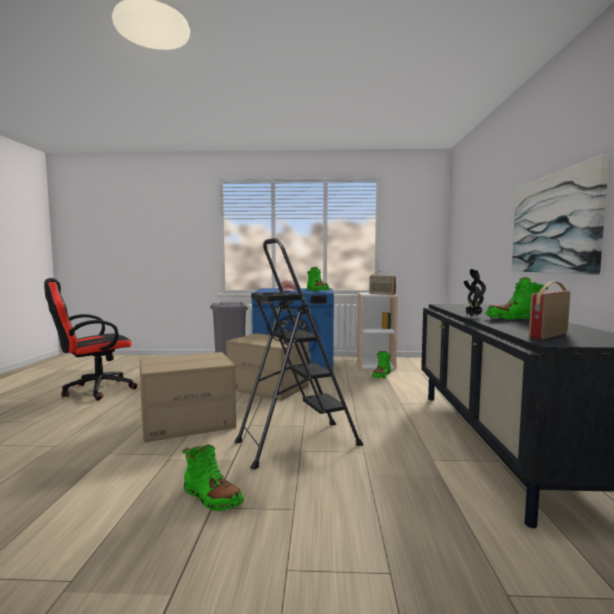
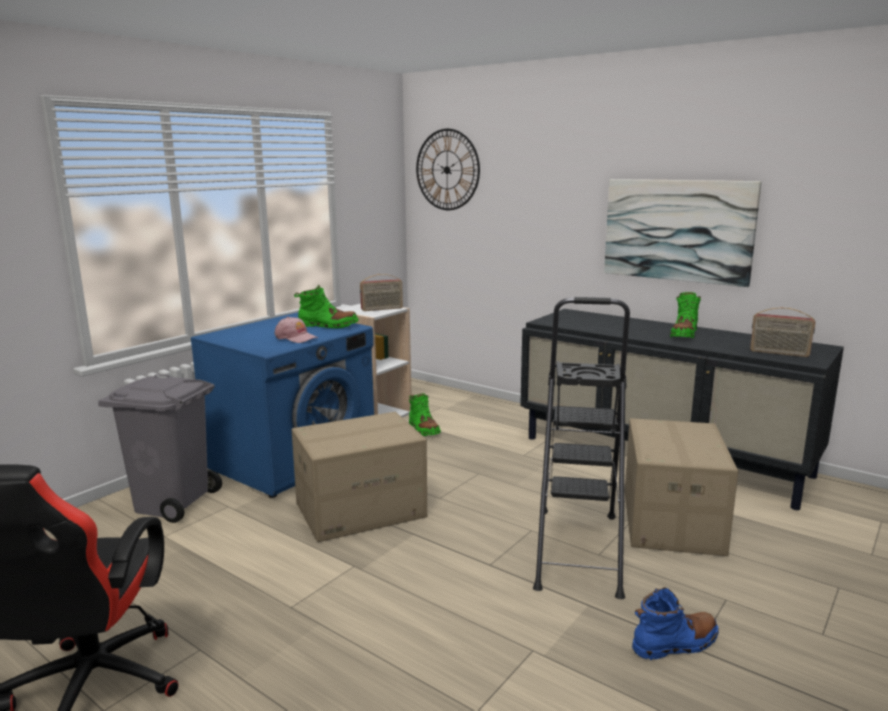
camera: 55 degrees left, 10 degrees up
cardboard box [140,352,236,442] -> cardboard box moved to [624,418,738,556]
green boot [182,444,244,511] -> blue boot [632,587,719,661]
potted plant [464,269,486,317] -> none
radio [529,282,570,340] -> radio turned 60 degrees counterclockwise [750,307,815,357]
none -> wall clock [416,129,480,210]

